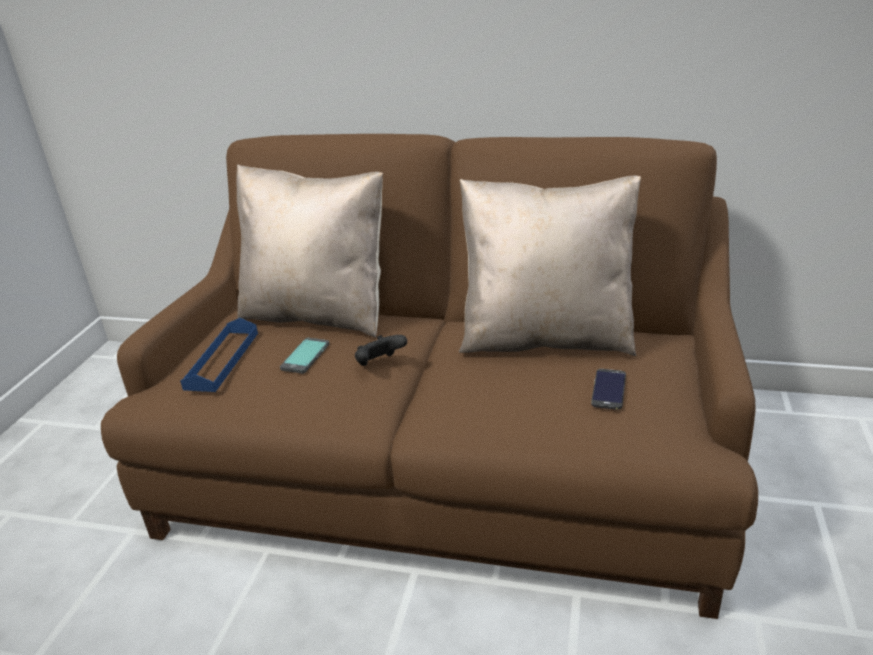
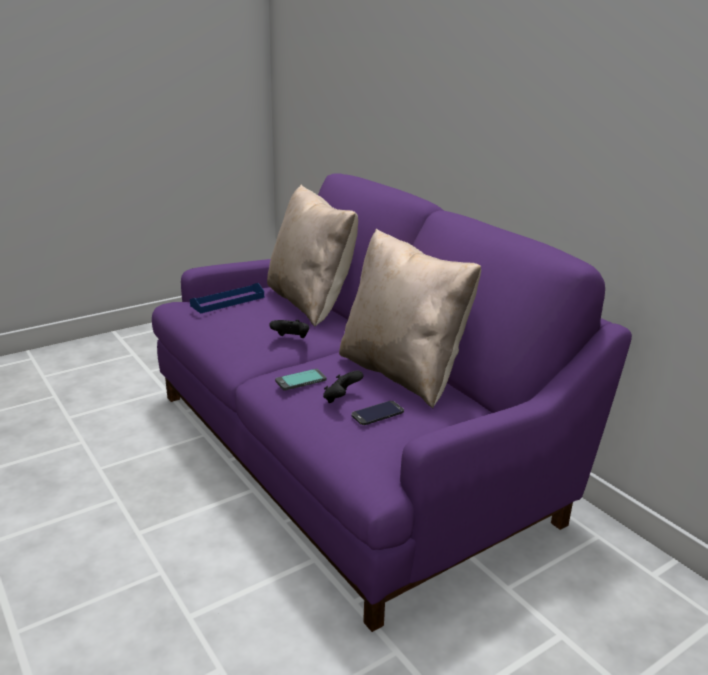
camera: 40 degrees right, 5 degrees down
brown sofa [101,134,758,619] -> purple sofa [152,173,632,632]
phone [280,338,329,374] -> phone moved to [275,369,327,391]
none -> black game controller [323,371,364,403]

